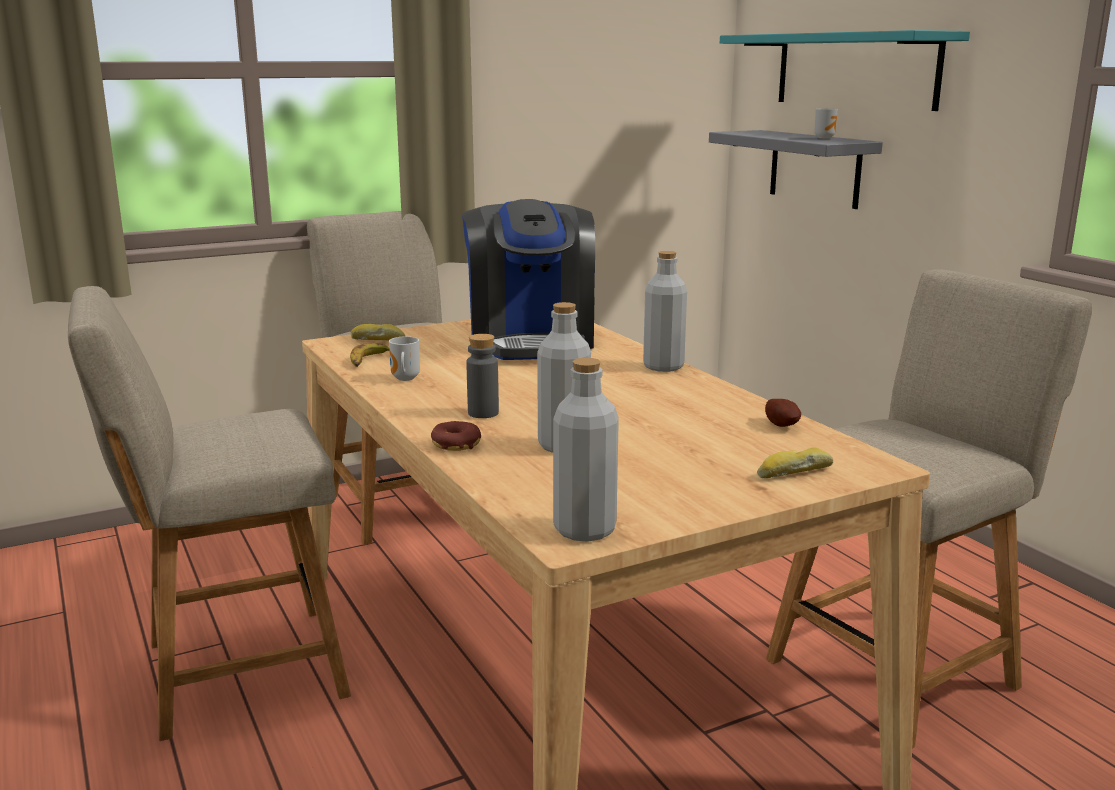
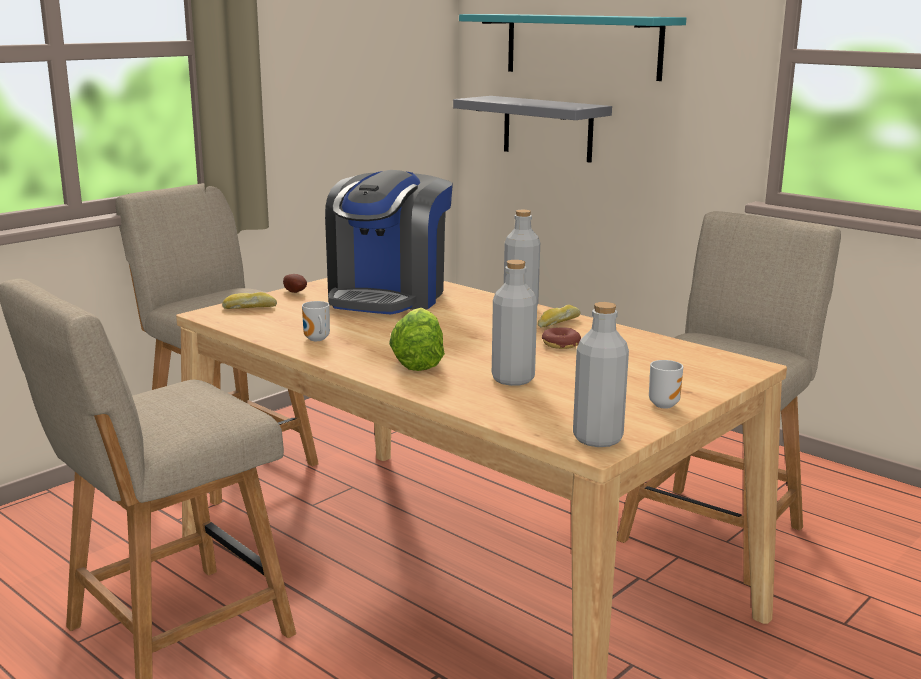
camera: 20 degrees left, 0 degrees up
banana [350,343,389,367] -> none
donut [431,421,481,451] -> donut moved to [542,328,581,349]
coffee machine [462,199,595,360] -> coffee machine turned 45 degrees clockwise [325,170,453,314]
grey bottle [466,334,499,418] -> lettuce [389,308,445,371]
bread [757,447,833,478] -> bread moved to [538,305,581,327]
potato [765,399,801,427] -> potato moved to [283,274,307,293]
mug [814,108,838,139] -> mug moved to [649,360,683,409]

